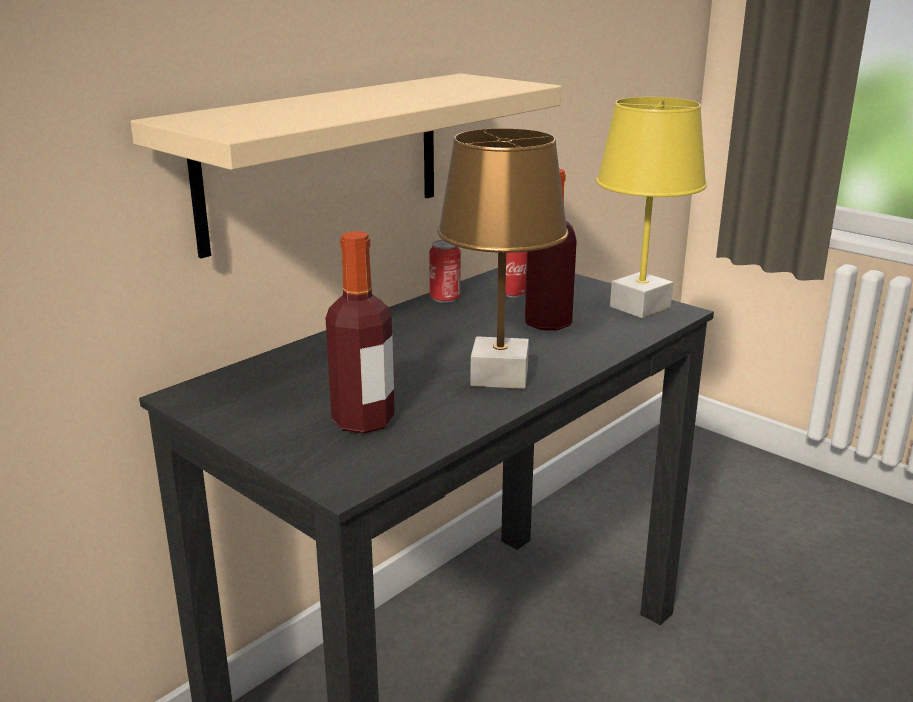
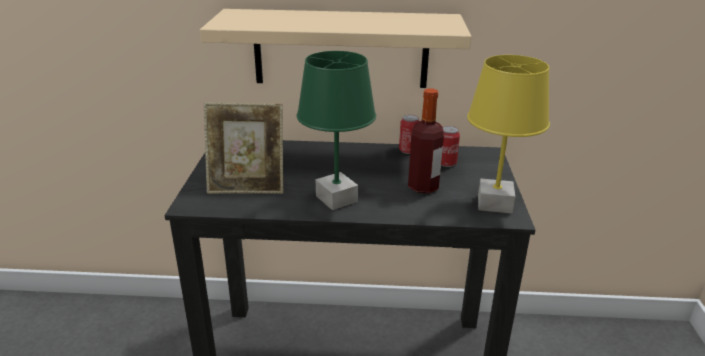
camera: 50 degrees right, 5 degrees up
bottle [326,231,395,434] -> picture frame [204,102,283,194]
brown table lamp [438,128,569,389] -> green table lamp [297,51,376,210]

